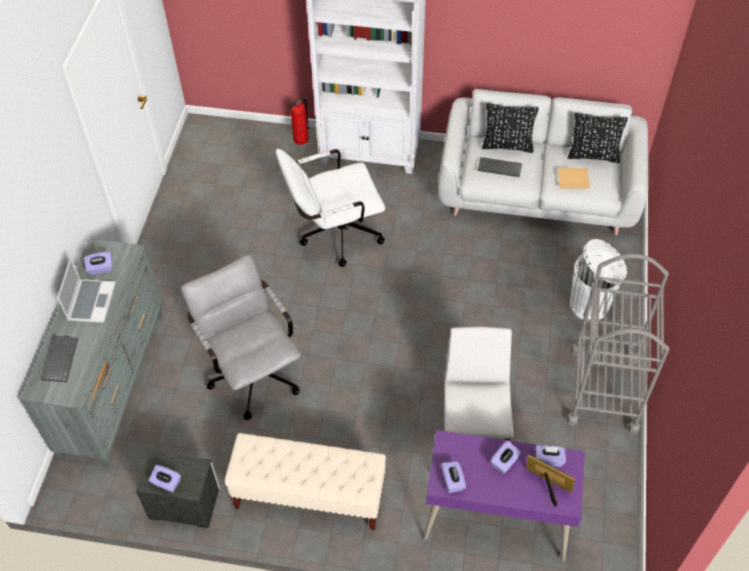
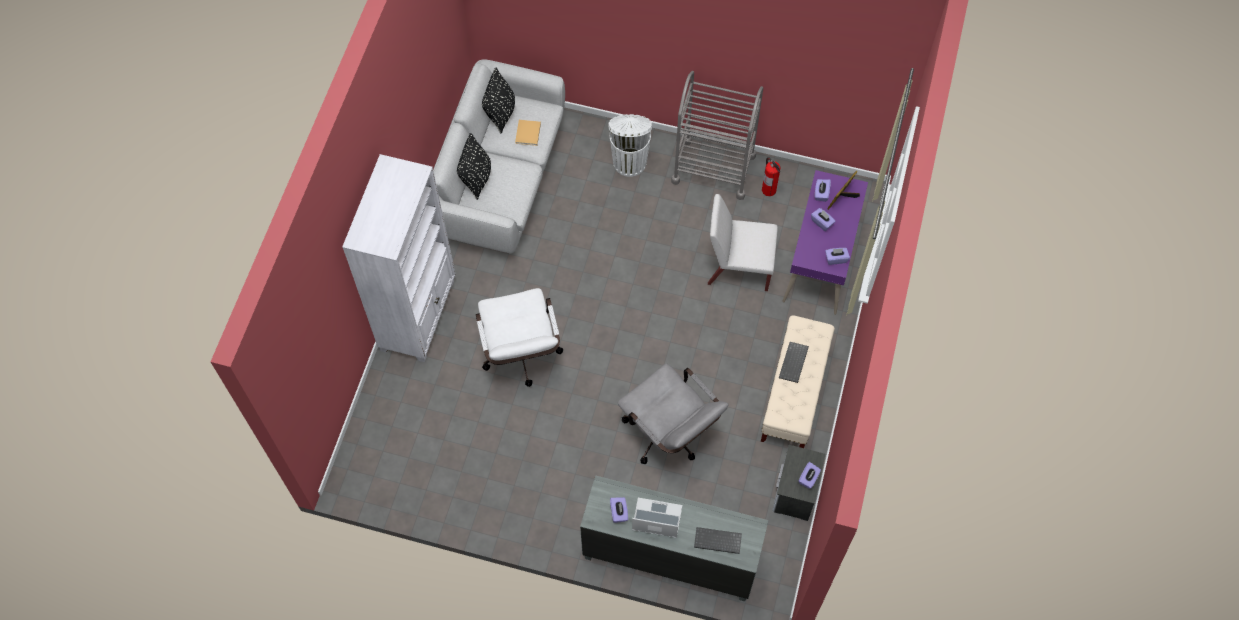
camera: 85 degrees left, 10 degrees up
grey office chair [181,254,301,420] -> grey office chair turned 105 degrees counterclockwise [618,364,728,464]
fire extinguisher [289,99,308,145] -> fire extinguisher moved to [762,157,781,196]
keyboard [478,157,522,177] -> keyboard moved to [779,342,809,383]

